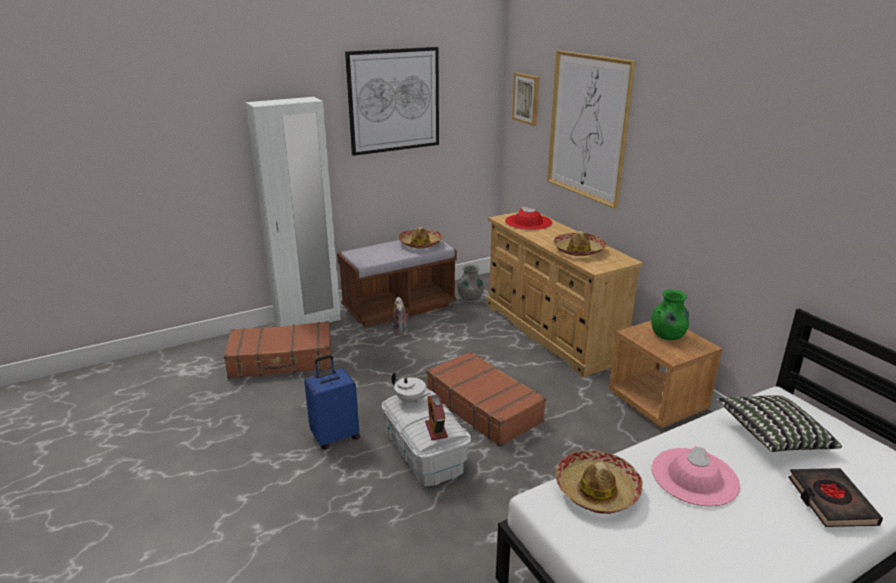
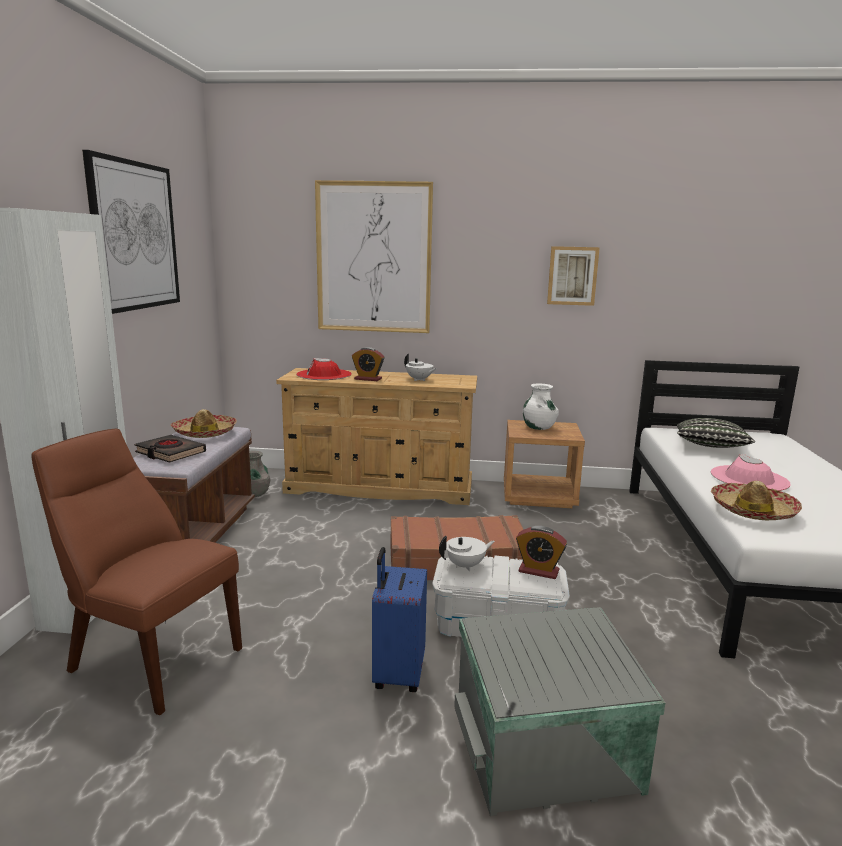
camera: 55 degrees left, 10 degrees down
brown suitcase [224,321,332,379] -> brown chair [31,429,242,715]
plush toy [392,297,409,335] -> none
picture [512,73,539,126] -> picture moved to [547,246,600,306]
hat [554,231,607,256] -> white teapot [404,354,437,381]
green vase [651,290,689,340] -> white vase [523,383,559,430]
black book [788,468,883,527] -> black book moved to [134,435,206,462]
none -> alarm clock [352,347,384,381]
none -> grey storage box [454,607,665,816]

